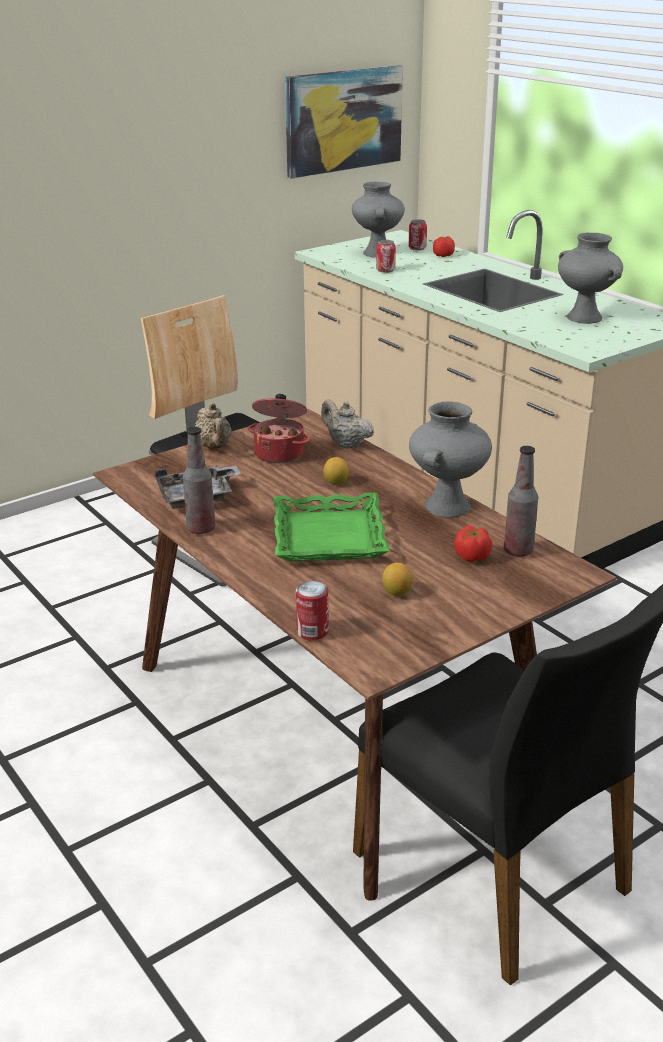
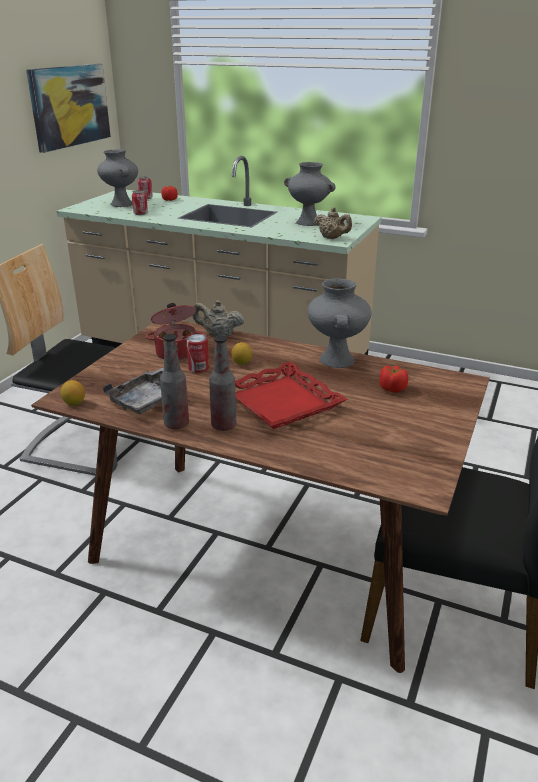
camera: 30 degrees left, 0 degrees up
beige teapot [195,403,232,449] -> beige teapot moved to [314,207,352,239]
green tray [274,493,390,562] -> red tray [235,361,347,429]
can [296,581,329,640] -> can moved to [186,334,209,373]
lemon [382,563,413,596] -> lemon moved to [61,380,85,406]
bottle [504,446,538,557] -> bottle moved to [209,335,236,431]

